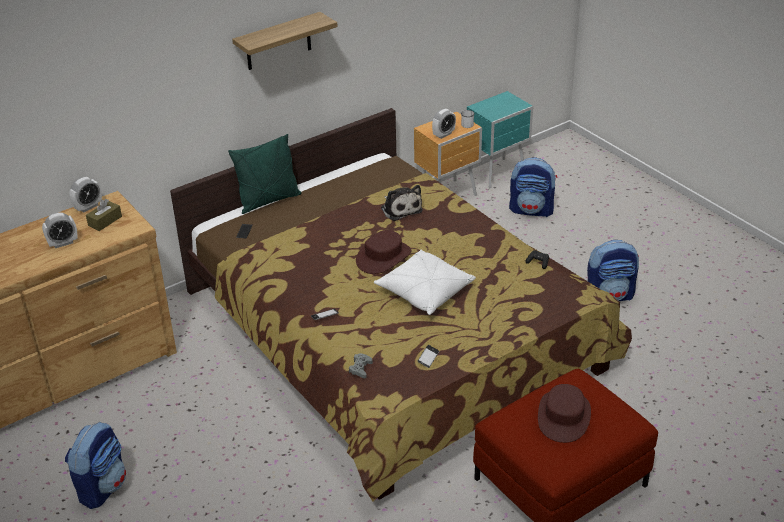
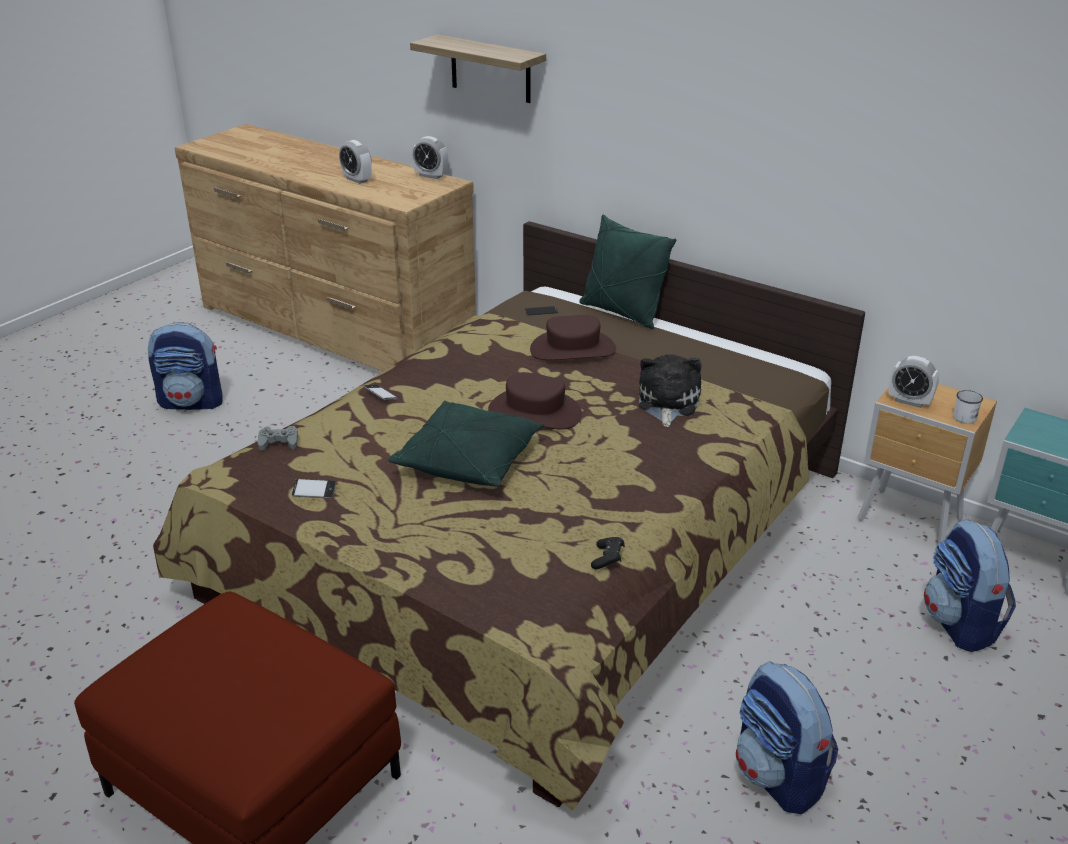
camera: 70 degrees right, 5 degrees down
brown tissue box [86,199,122,231] -> none
shelf [232,12,338,70] -> shelf moved to [410,35,546,103]
white pillow [374,250,476,315] -> green pillow [388,401,544,487]
plush toy [381,185,423,221] -> plush toy turned 150 degrees clockwise [639,354,701,427]
brown hat [538,384,591,443] -> brown hat moved to [530,315,616,360]

